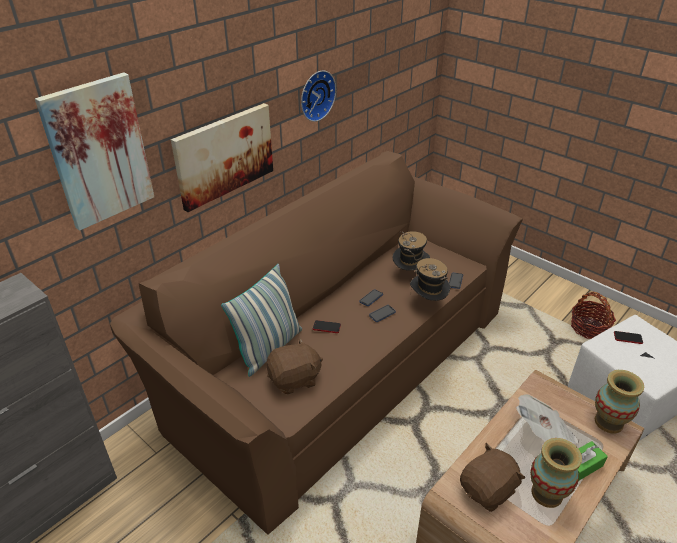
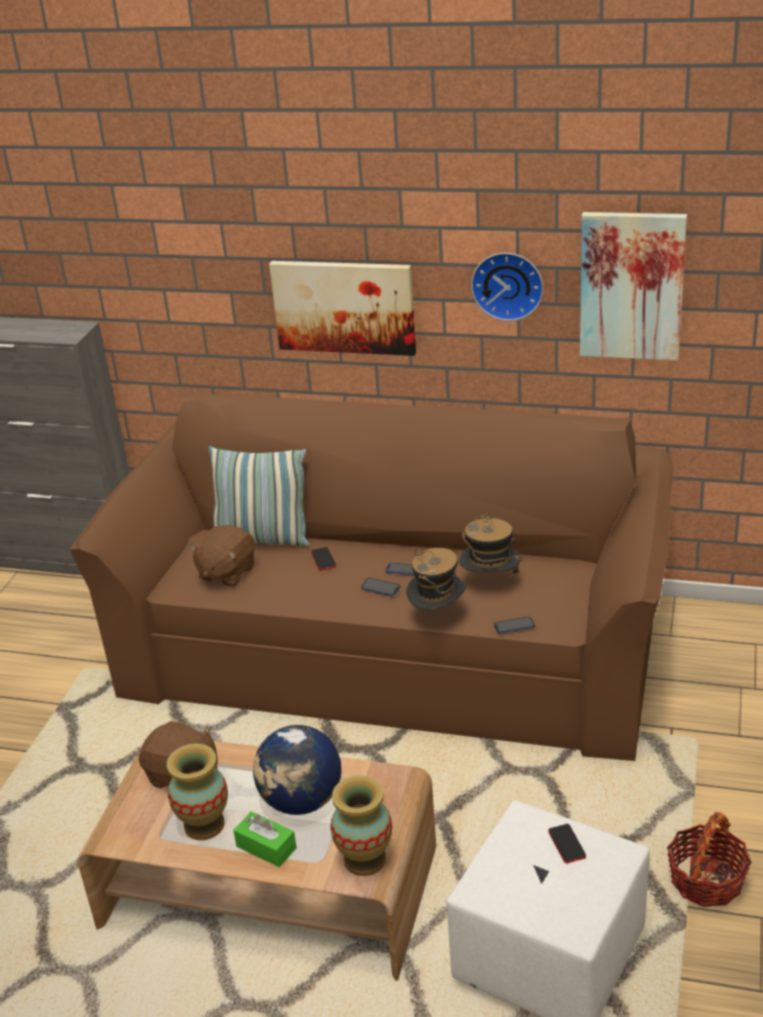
camera: 65 degrees right, 5 degrees down
picture [35,72,154,231] -> picture moved to [580,212,687,360]
brown plush toy [266,338,323,394] -> brown plush toy turned 75 degrees clockwise [189,525,255,587]
newspaper [516,394,579,444] -> globe [253,725,341,815]

